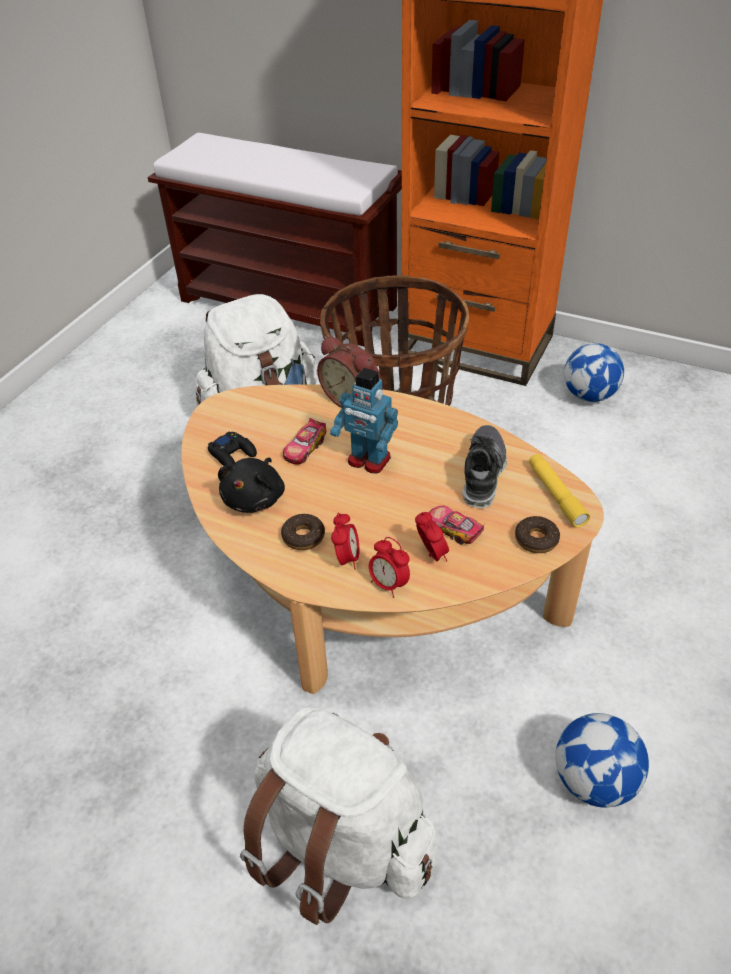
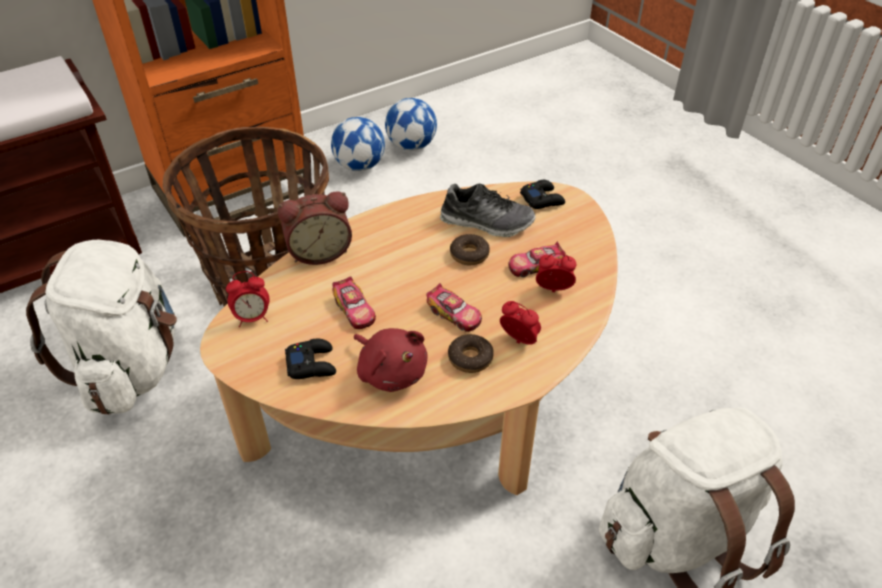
camera: 60 degrees left, 0 degrees up
black plush toy [218,457,285,513] -> red plush toy [354,328,428,392]
toy robot [330,368,398,473] -> none
alarm clock [369,537,410,598] -> alarm clock moved to [226,271,269,327]
shoe [462,425,507,508] -> shoe turned 150 degrees clockwise [440,184,536,237]
donut [515,516,560,553] -> donut moved to [450,234,490,265]
yellow flashlight [529,454,590,528] -> black game controller [520,180,565,209]
football [555,713,649,808] -> football moved to [385,98,437,151]
none -> toy car [426,283,482,332]

